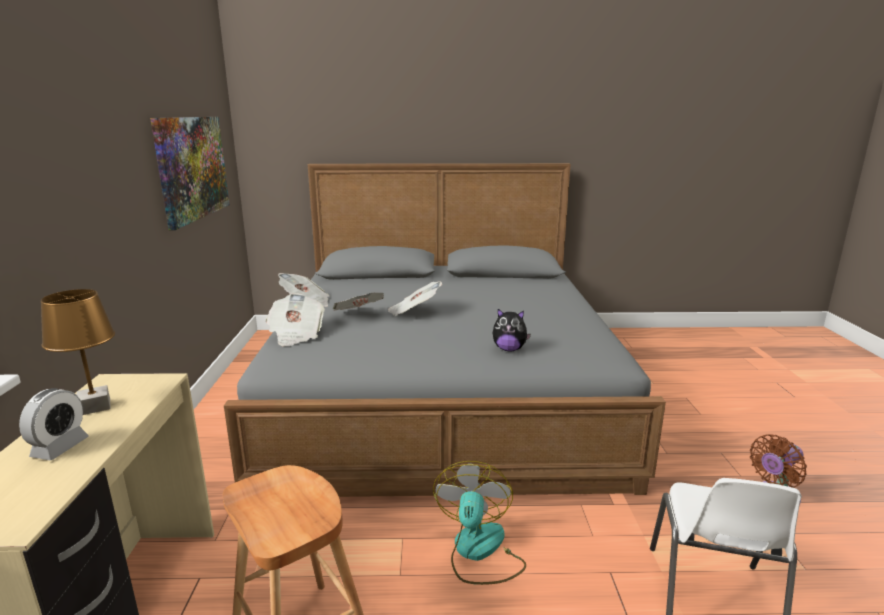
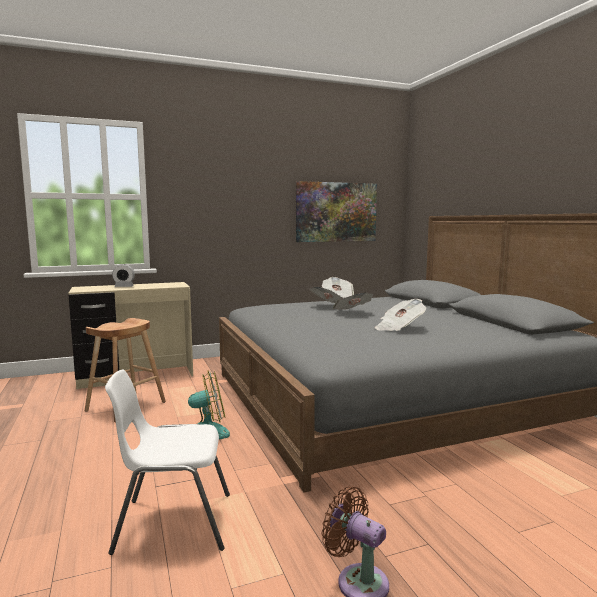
camera: 70 degrees right, 10 degrees down
brown table lamp [41,289,115,415] -> none
newspaper [266,293,325,347] -> newspaper moved to [375,299,426,331]
plush toy [493,309,531,351] -> none

